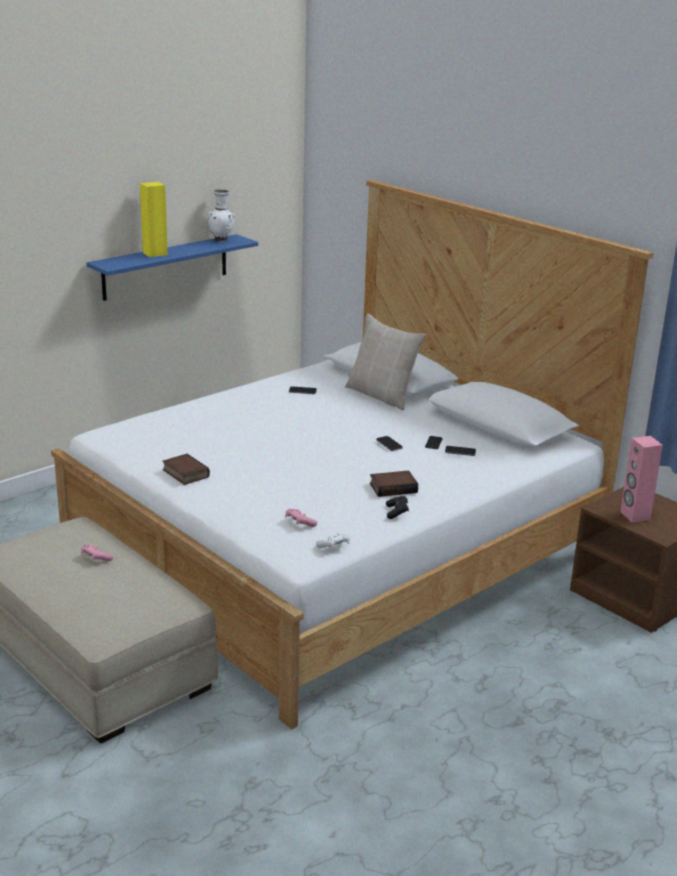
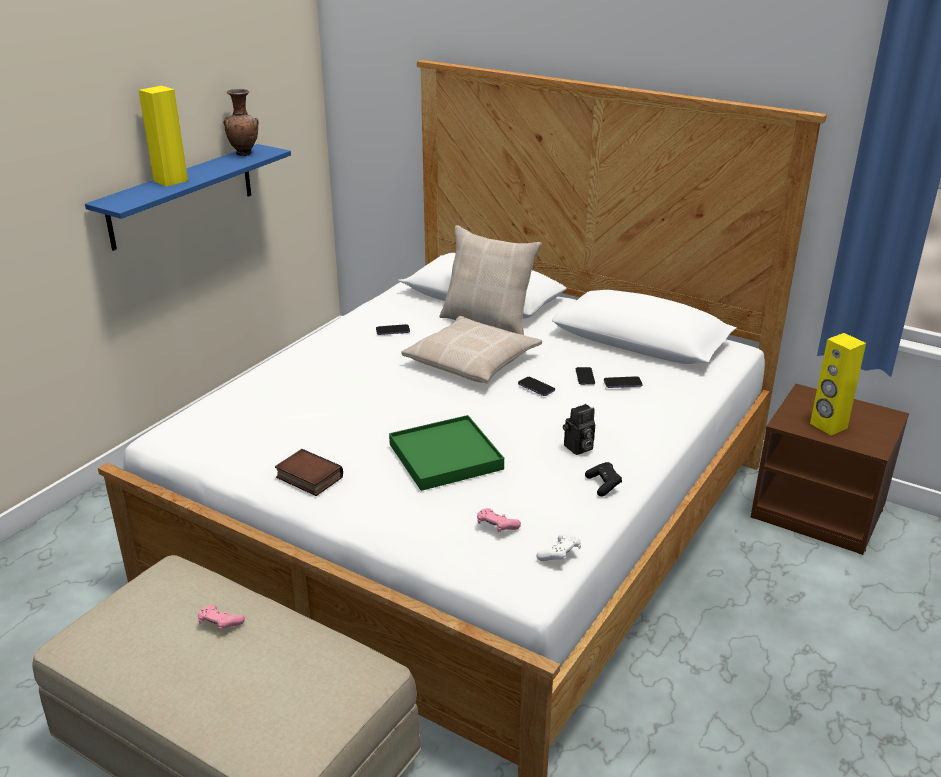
camera: 15 degrees left, 5 degrees up
white vase [208,189,235,242] -> brown vase [223,89,259,156]
book [370,471,418,497] -> camera [563,404,595,455]
pink speaker [620,436,663,523] -> yellow speaker [810,333,866,436]
none -> green tray [389,415,504,491]
none -> beige pillow [401,316,542,383]

